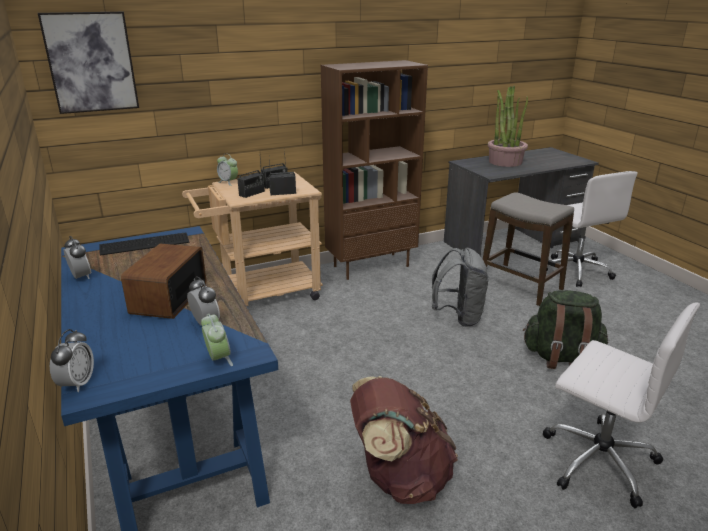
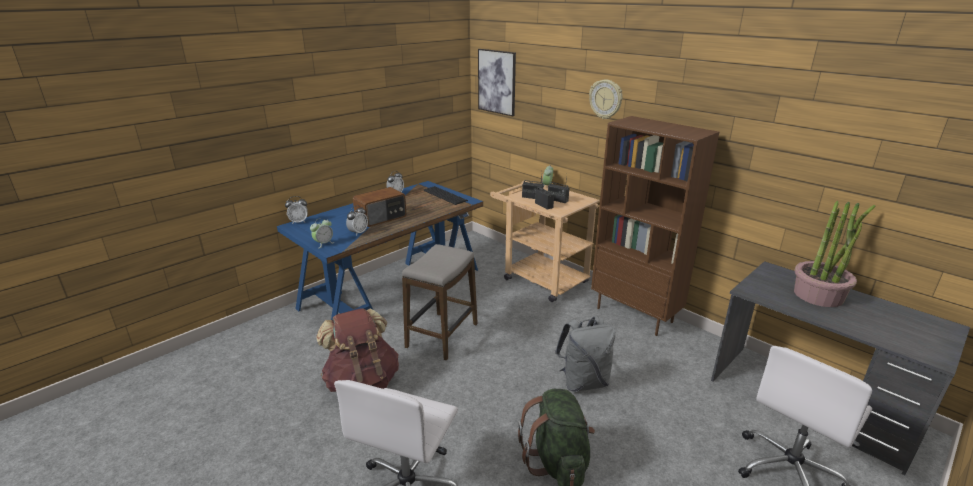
camera: 70 degrees right, 0 degrees up
radio [121,244,206,319] -> radio turned 150 degrees clockwise [353,187,406,227]
stool [483,192,574,306] -> stool moved to [402,244,478,360]
none -> wall clock [589,80,623,119]

